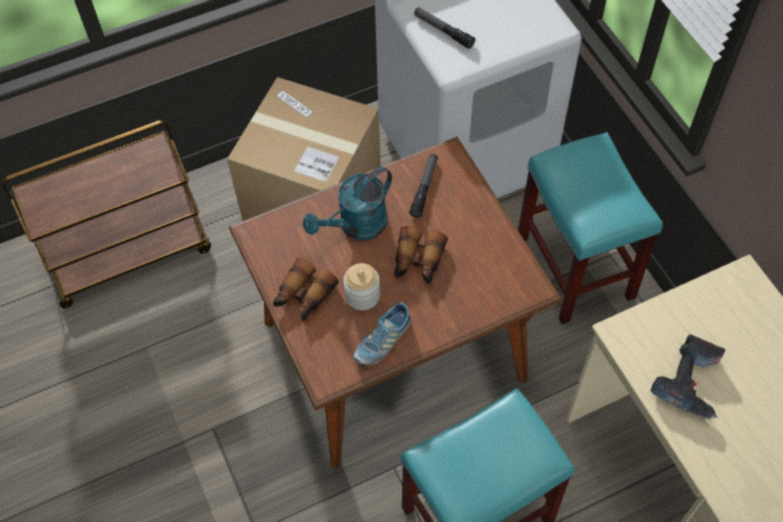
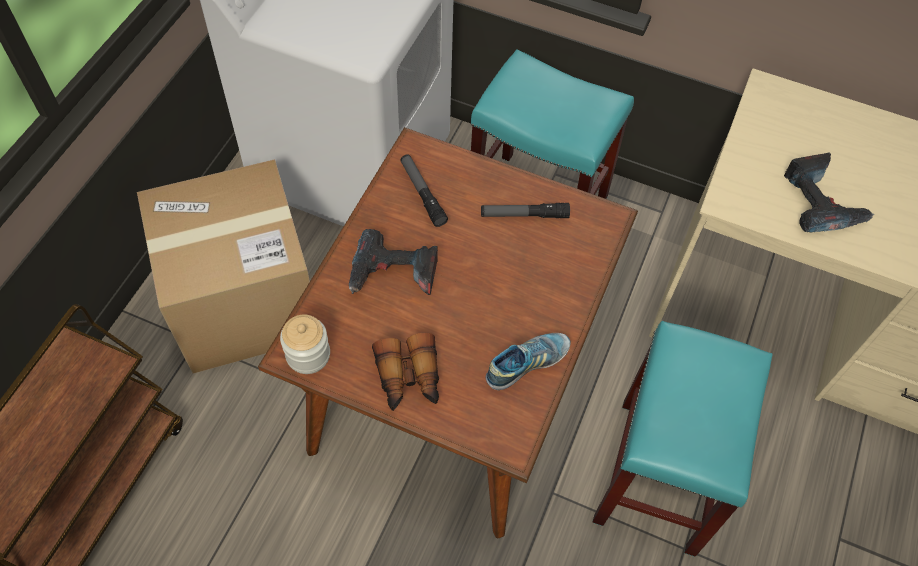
camera: 45 degrees left, 0 degrees up
turquoise watering can [303,167,392,240] -> power drill [349,229,438,295]
jar [343,263,380,311] -> jar moved to [280,315,330,374]
shoe [354,302,411,366] -> shoe turned 120 degrees counterclockwise [486,333,571,390]
binoculars [394,226,448,284] -> none
flashlight [414,7,475,49] -> flashlight moved to [481,203,570,218]

